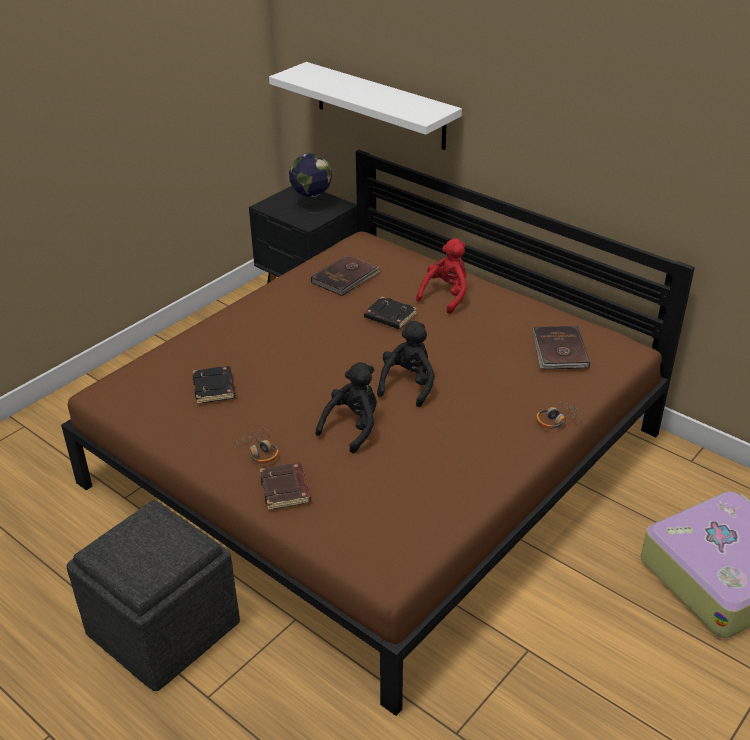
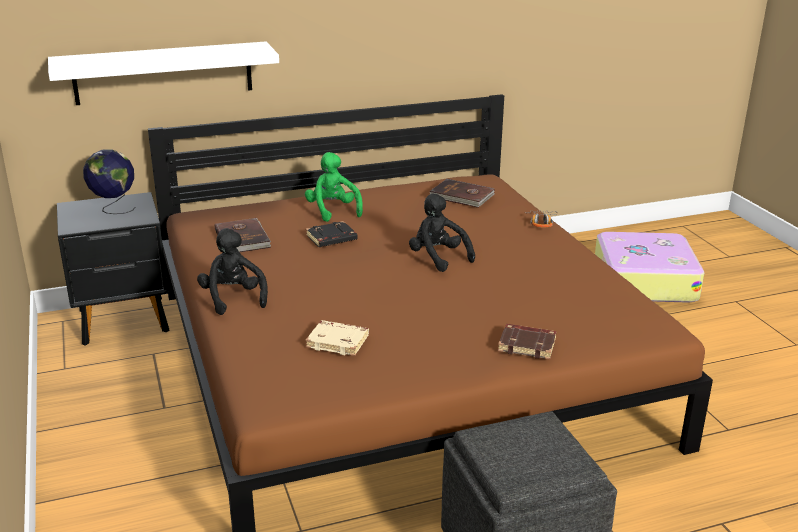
camera: 60 degrees left, 10 degrees down
black book [193,366,236,404] -> beige book [305,320,369,356]
headphones [233,428,279,464] -> none
black plush toy [316,362,377,453] -> black plush toy moved to [197,228,268,315]
red plush toy [416,238,467,314] -> green plush toy [305,152,363,222]

